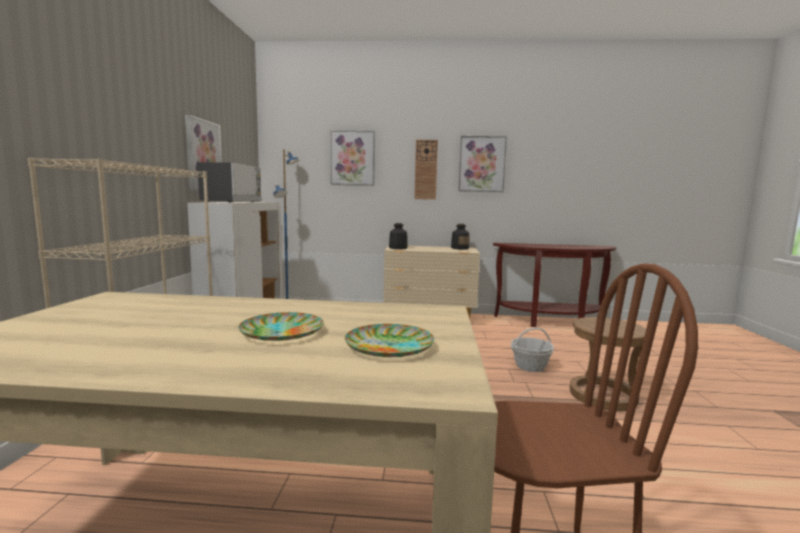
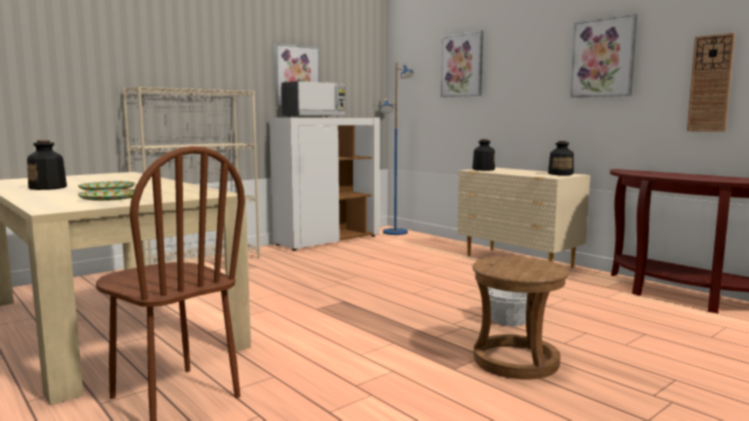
camera: 45 degrees right, 0 degrees up
wall clock [414,140,438,200] -> wall clock moved to [687,33,735,132]
none -> bottle [27,140,67,190]

